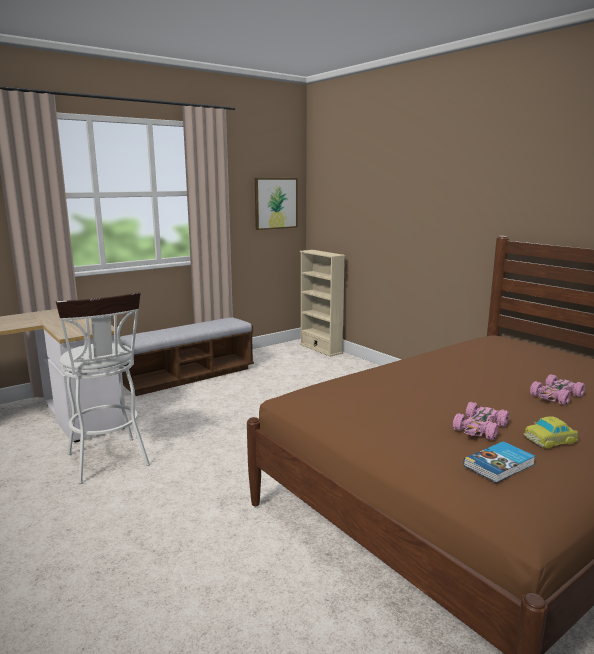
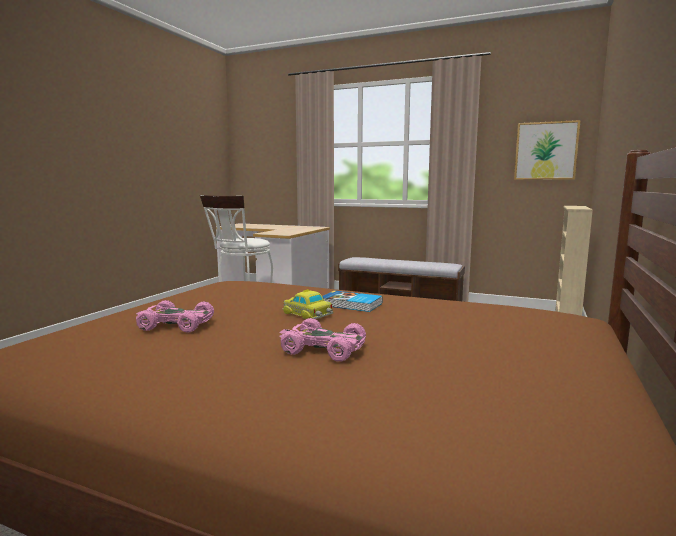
camera: 60 degrees right, 5 degrees down
book [464,441,536,483] -> book moved to [322,290,383,312]
toy car [524,416,578,449] -> toy car moved to [283,289,333,319]

